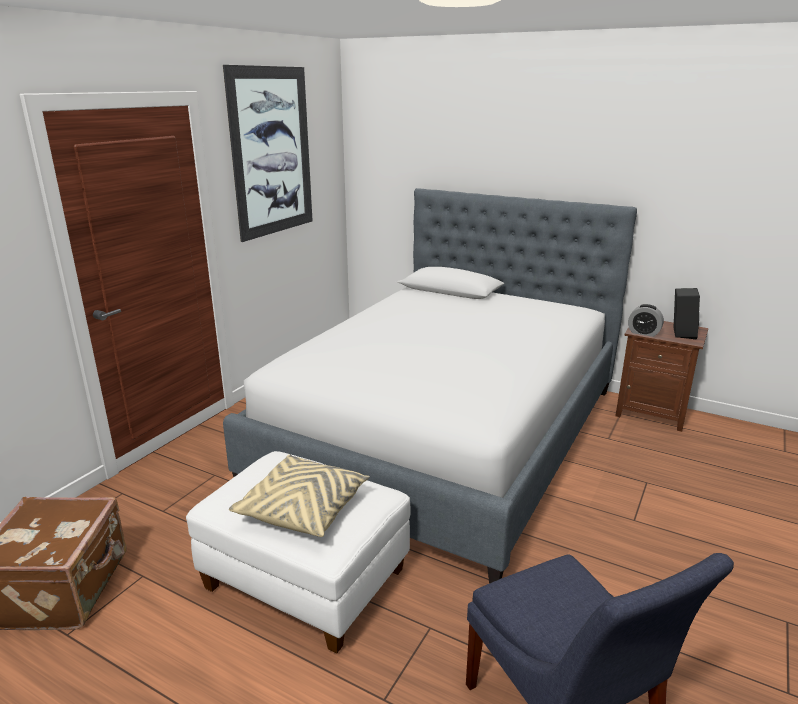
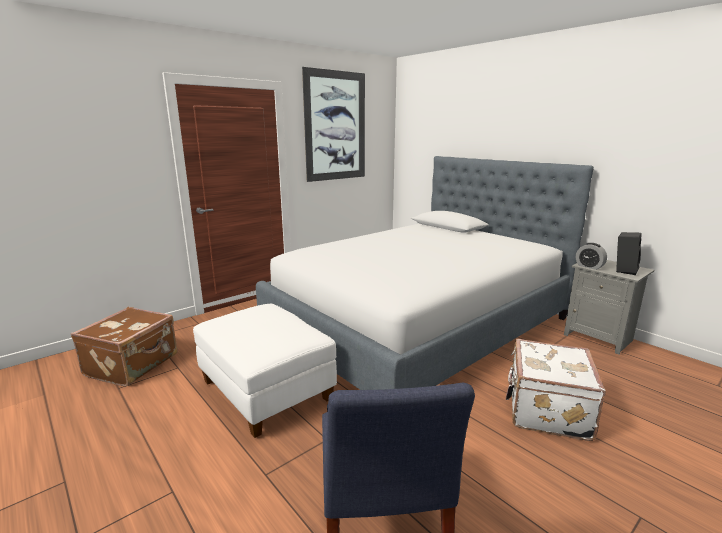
camera: 20 degrees right, 5 degrees down
beige pillow [229,454,370,537] -> none
brown nightstand [615,321,708,432] -> grey nightstand [564,260,654,355]
none -> white suitcase [506,339,606,441]

